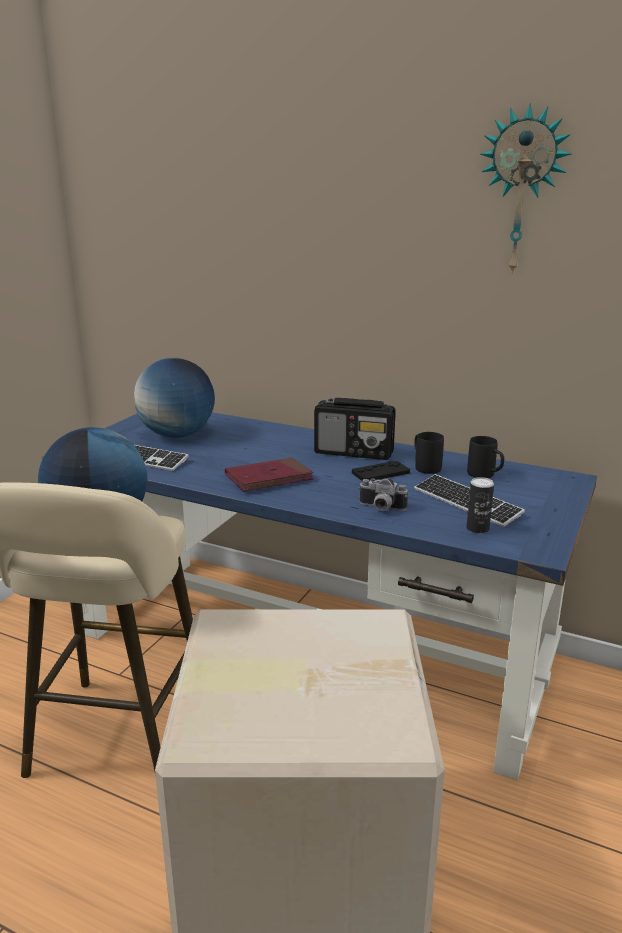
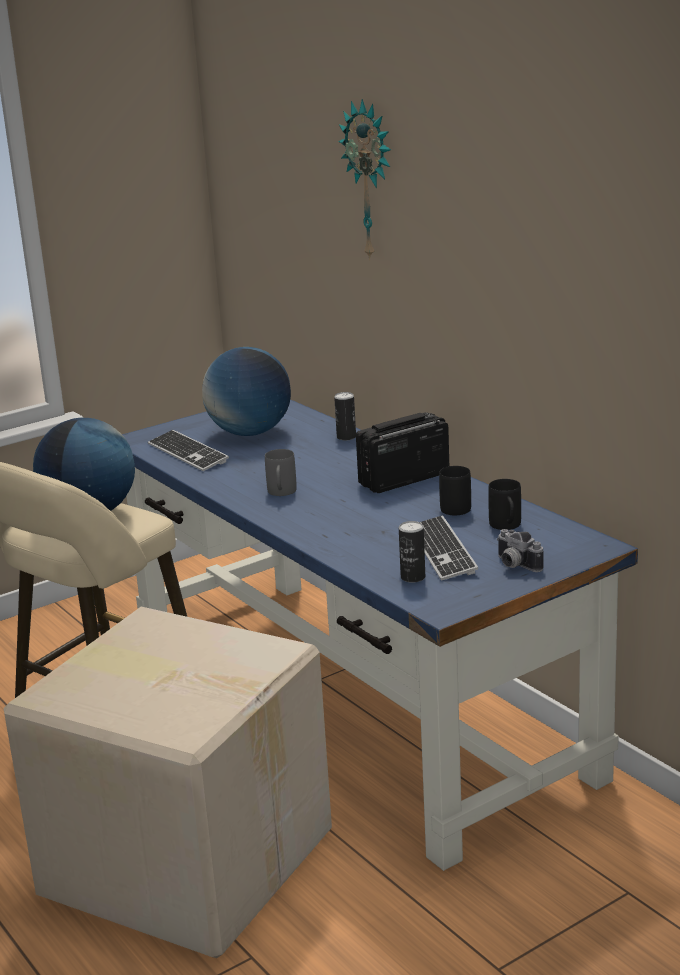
camera: 30 degrees right, 0 degrees up
red book [225,457,314,491] -> grey mug [265,449,297,496]
radio [314,398,396,460] -> radio turned 105 degrees clockwise [356,412,449,493]
black game controller [352,461,410,481] -> none
camera [358,478,408,511] -> camera moved to [497,529,543,572]
wall clock [480,103,571,275] -> wall clock moved to [338,99,391,261]
none -> can [334,392,356,440]

